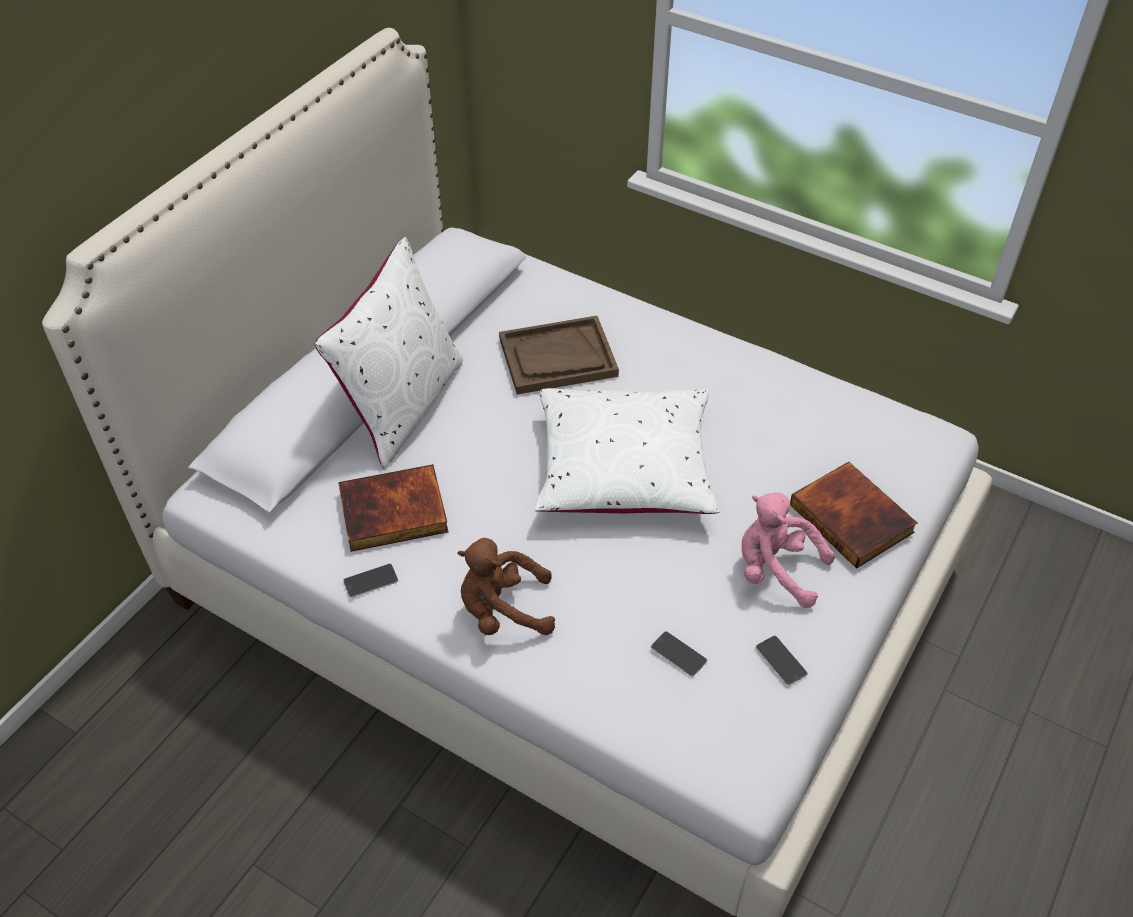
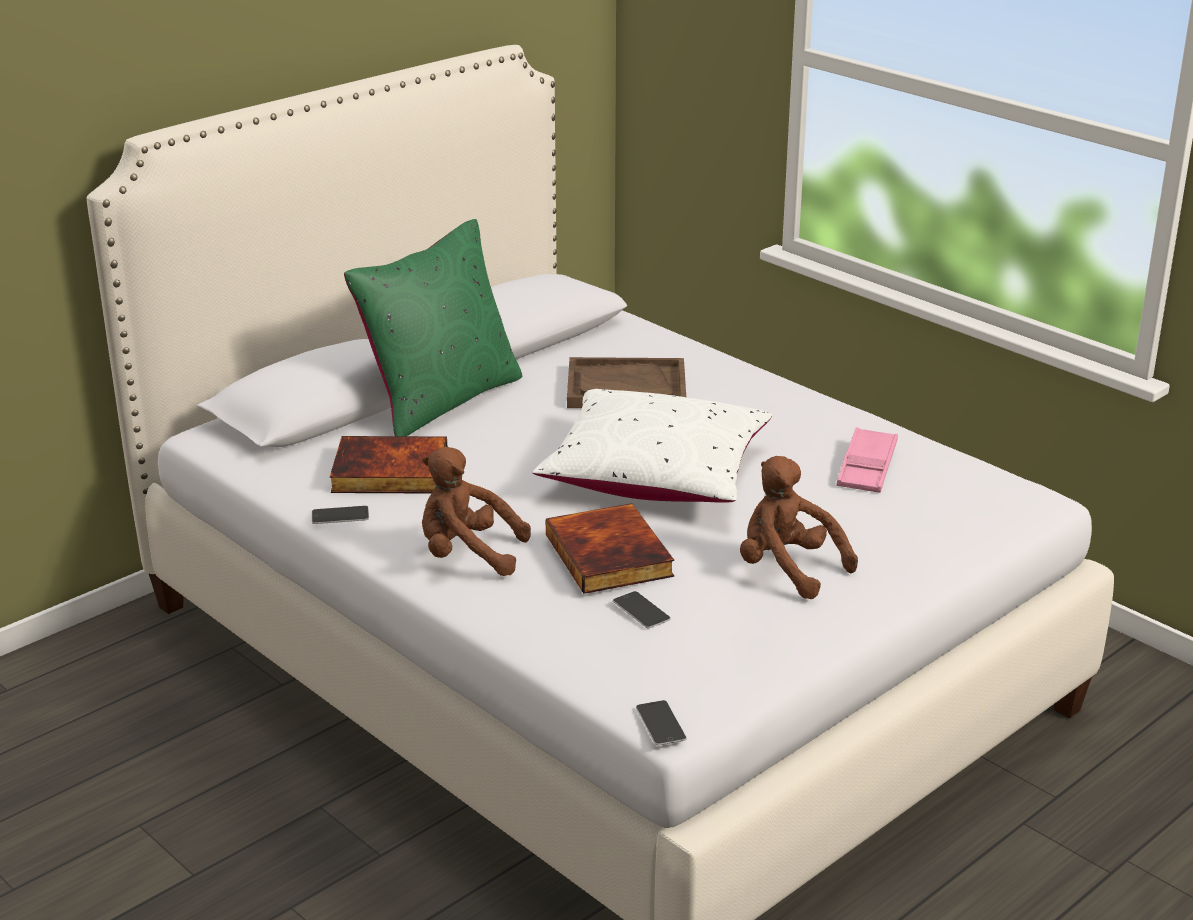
camera: 15 degrees right, 20 degrees down
white pillow [314,237,463,469] -> green pillow [344,219,522,436]
pink plush toy [742,493,835,608] -> brown plush toy [740,456,858,599]
phone [756,636,808,685] -> phone moved to [636,700,687,745]
book [790,462,917,569] -> book moved to [546,503,674,594]
none -> pink tray [836,427,898,493]

